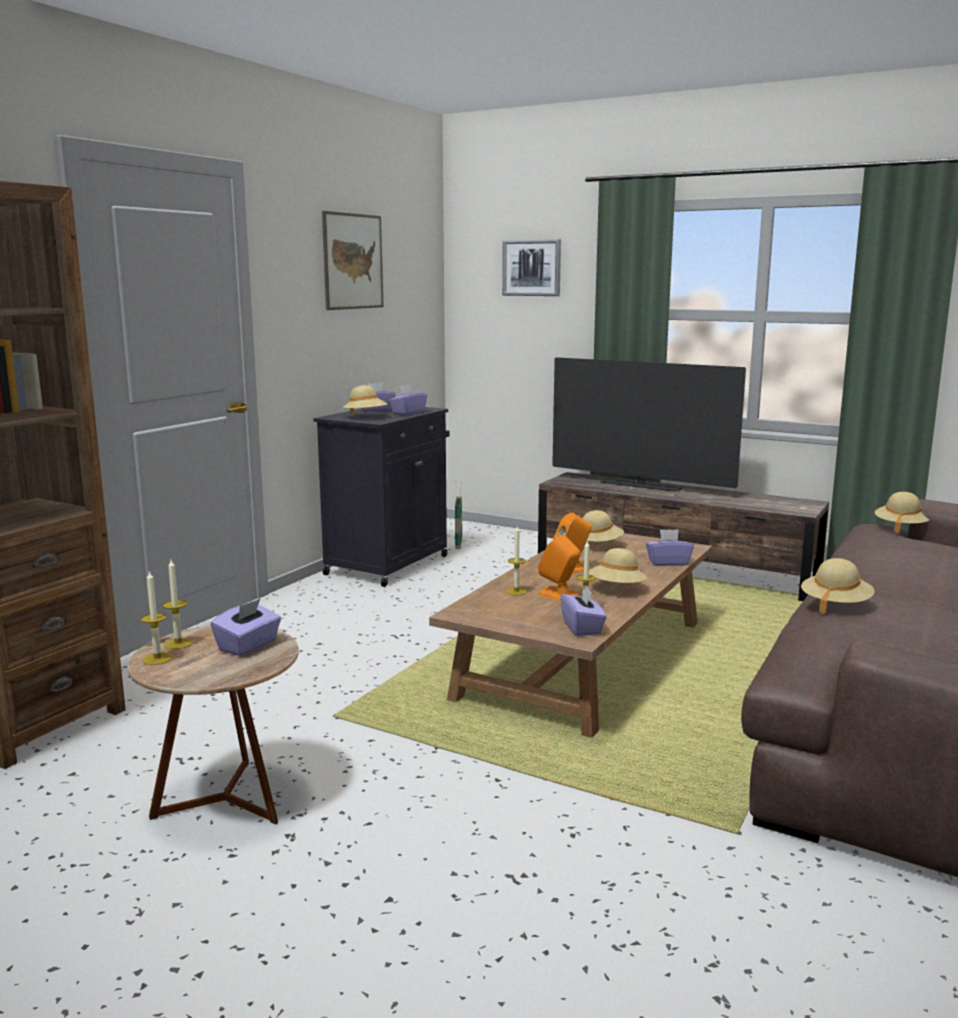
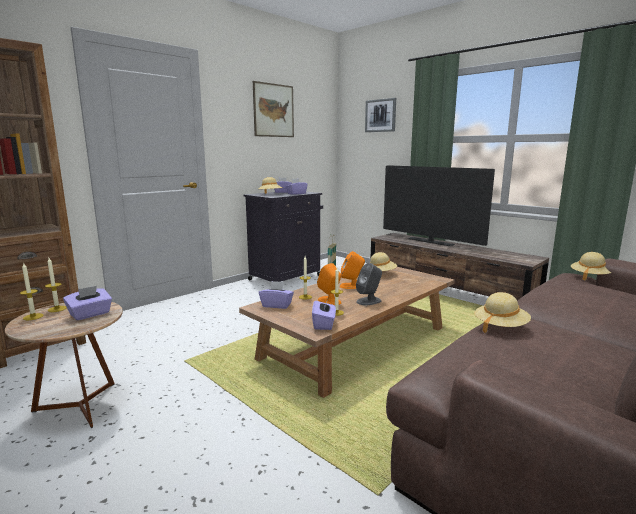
camera: 15 degrees right, 0 degrees up
beige hat [589,548,648,583] -> grey speaker [356,263,382,306]
purple tissue box [646,529,694,566] -> purple tissue box moved to [259,281,294,309]

